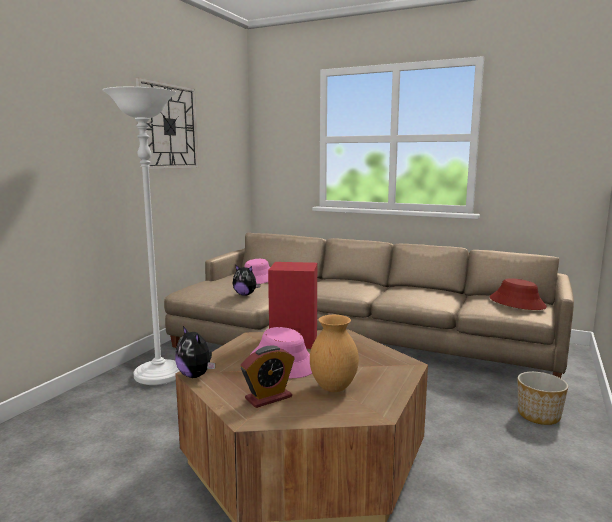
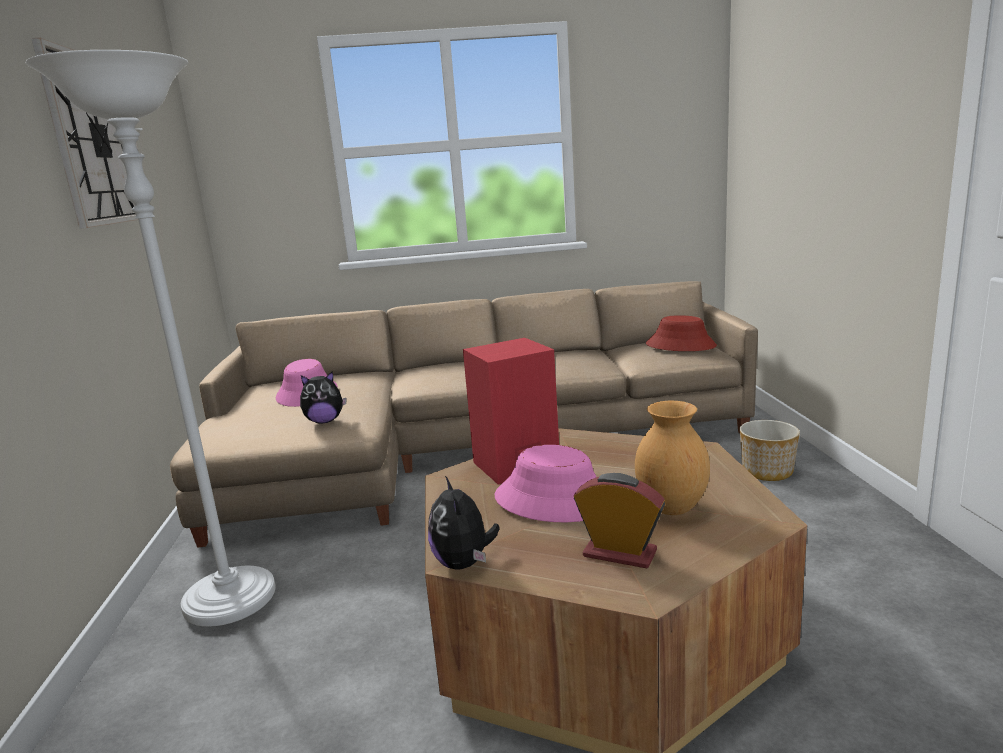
camera: 30 degrees left, 5 degrees up
plush toy [175,326,215,378] -> plush toy turned 60 degrees clockwise [428,476,500,570]
alarm clock [241,346,294,408] -> alarm clock turned 90 degrees counterclockwise [574,473,665,568]

